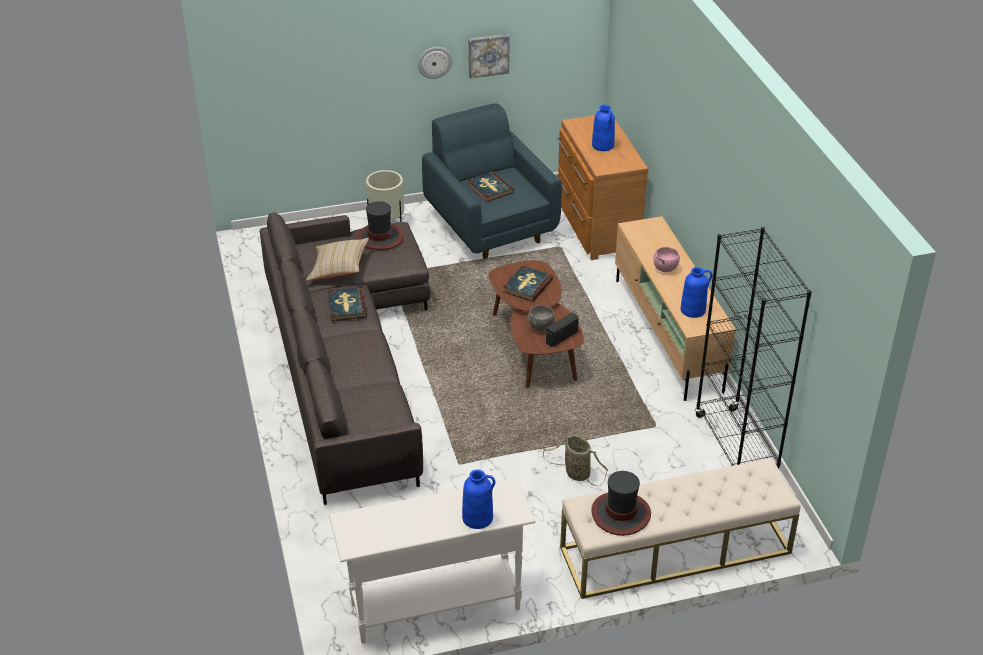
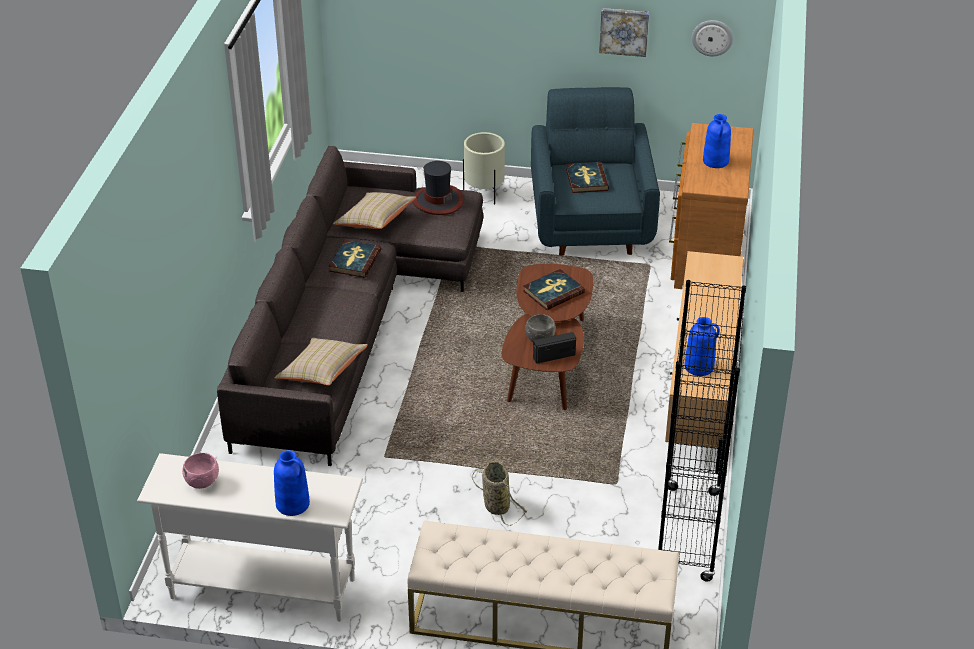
camera: 25 degrees right, 0 degrees up
wall clock [418,47,453,79] -> wall clock moved to [692,20,733,56]
hat [591,471,651,536] -> none
pink bowl [653,247,680,272] -> pink bowl moved to [182,453,219,489]
none -> beige pillow [275,338,368,385]

